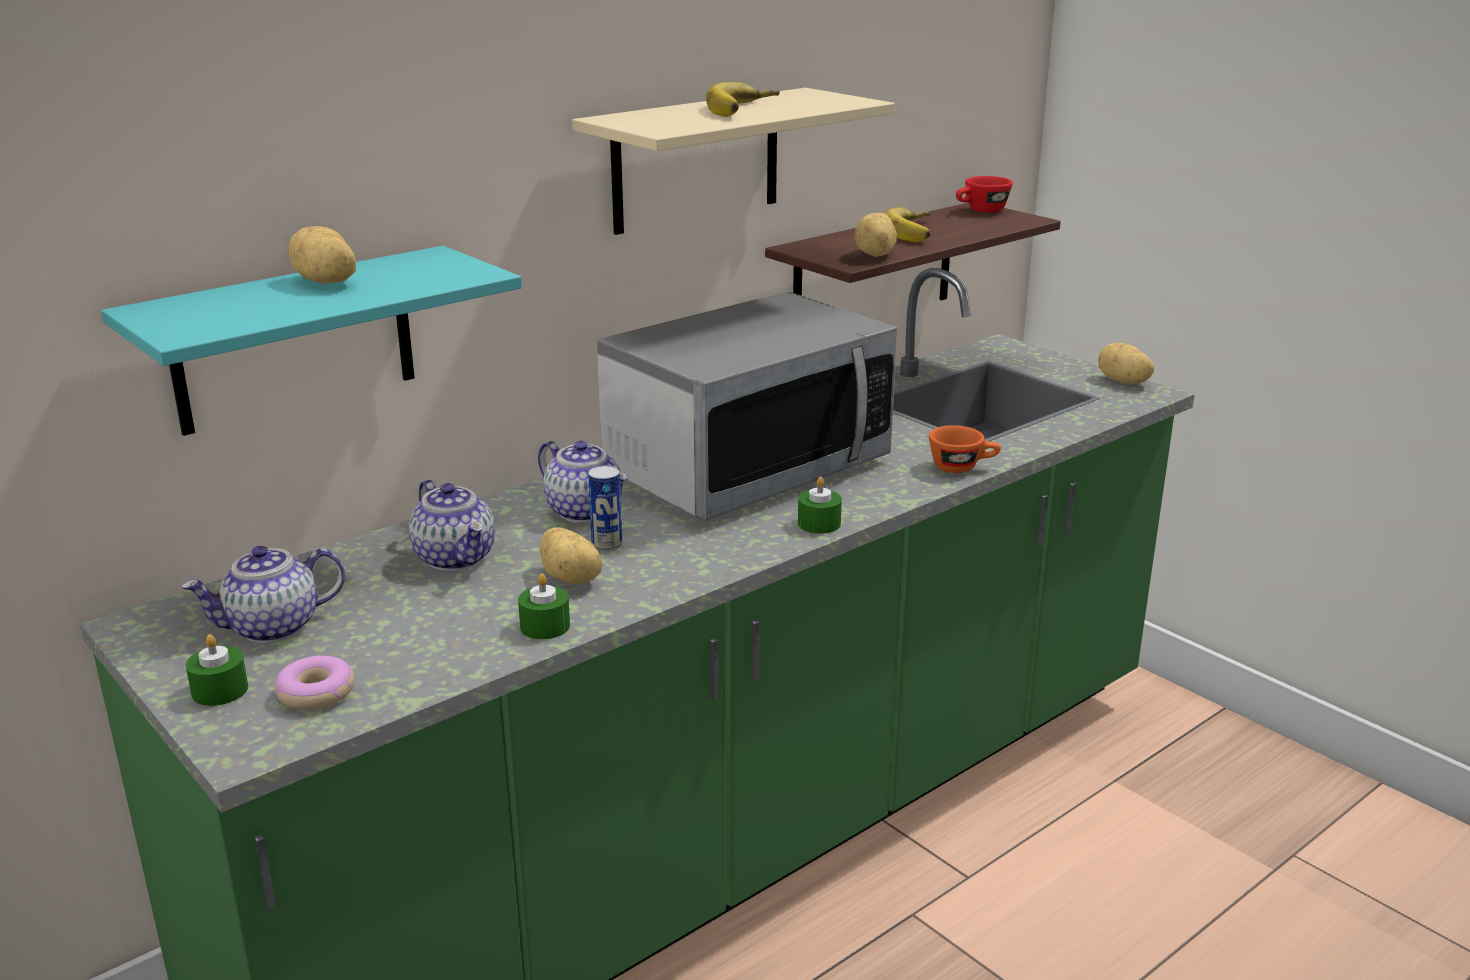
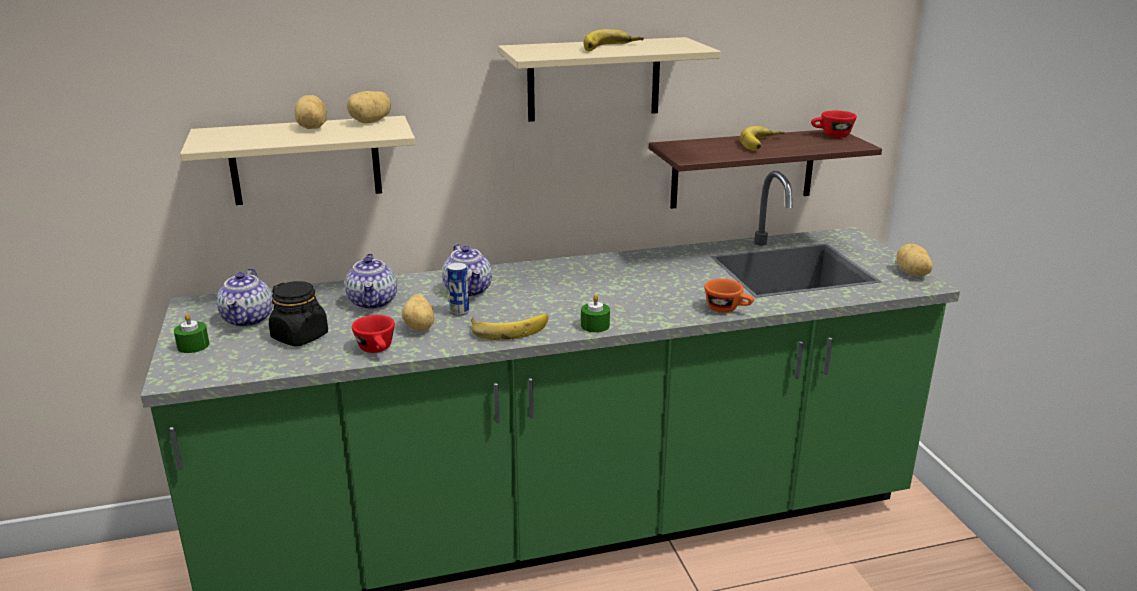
camera: 25 degrees right, 0 degrees up
turquoise shelf [101,246,522,436] -> beige shelf [180,116,415,205]
teapot [182,546,345,643] -> teapot turned 90 degrees counterclockwise [217,268,273,327]
donut [274,656,354,710] -> none
green candle [518,573,570,639] -> red cup [352,315,395,353]
microwave [597,291,897,521] -> none
potato [855,212,897,257] -> potato moved to [347,91,391,123]
none -> black jar [269,281,328,346]
none -> banana [471,314,548,340]

